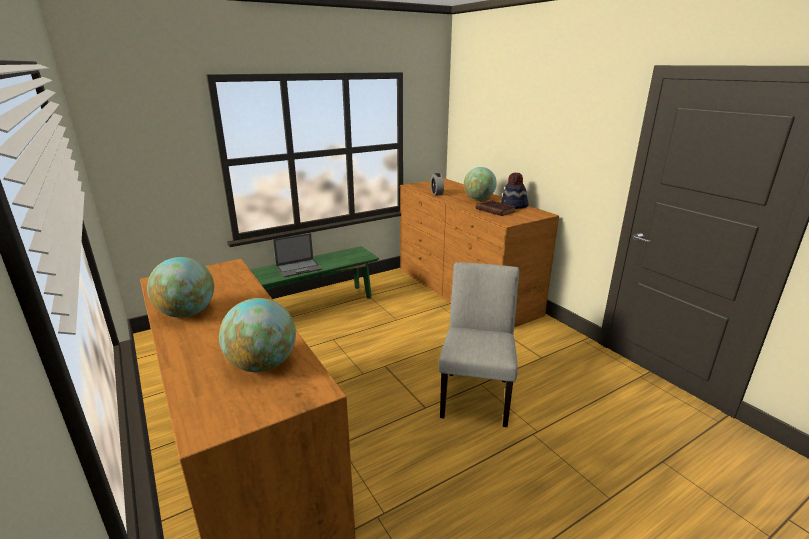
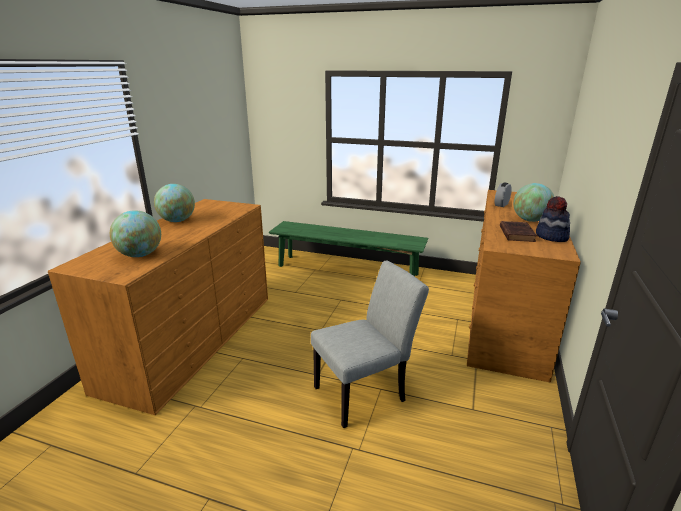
camera: 50 degrees right, 0 degrees up
laptop [273,233,322,277] -> none

